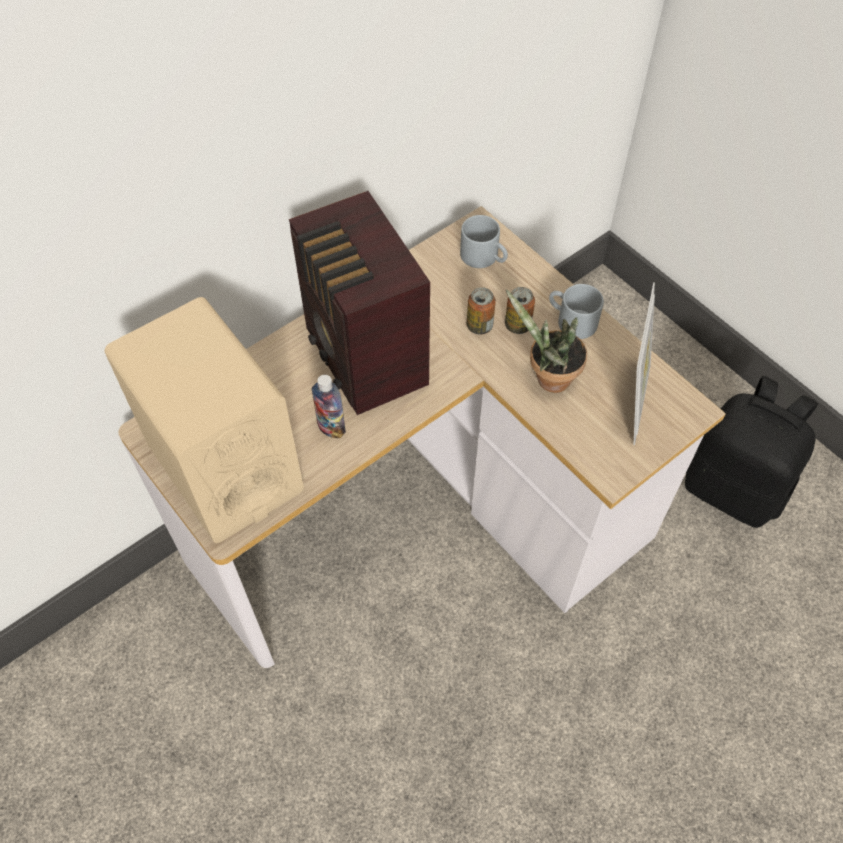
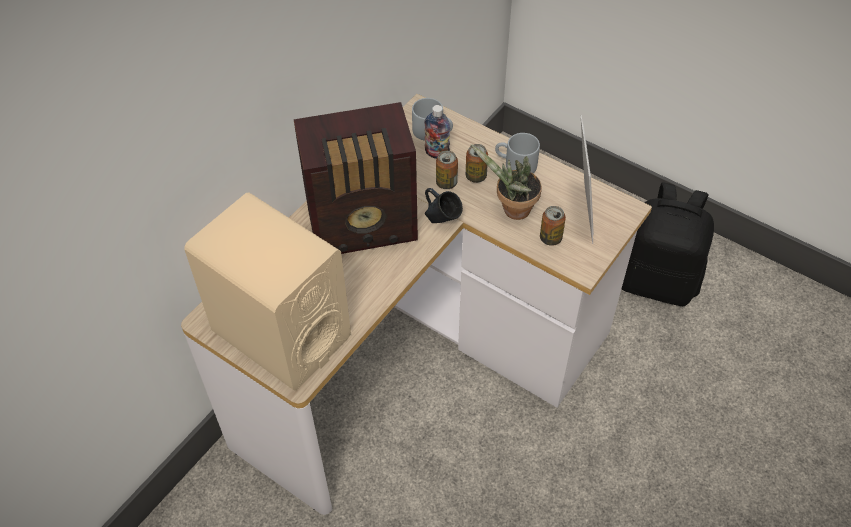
camera: 15 degrees left, 5 degrees down
radio [289,191,430,415] -> radio turned 60 degrees counterclockwise [293,102,418,254]
bottle [312,375,346,438] -> bottle moved to [424,105,450,159]
none -> blue mug [425,188,463,223]
none -> can [540,206,566,246]

